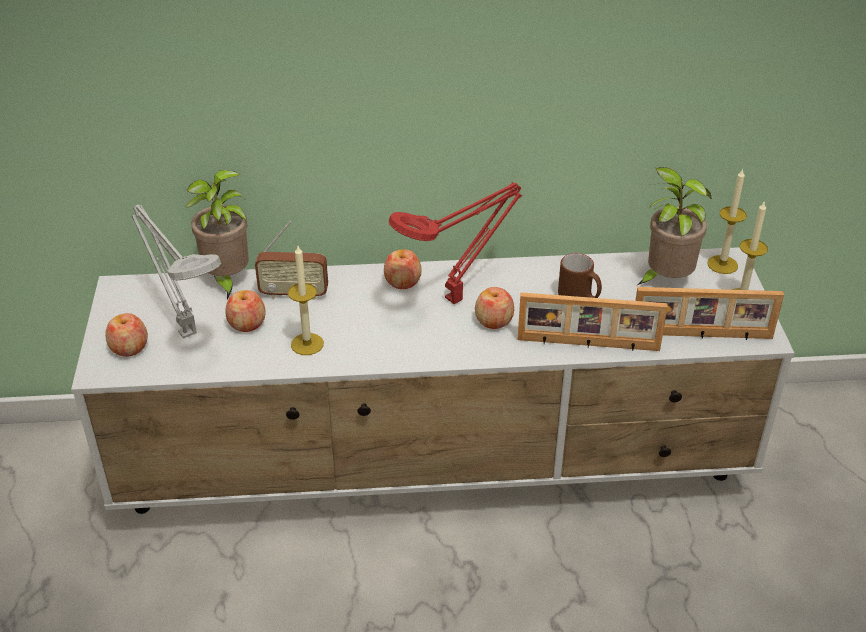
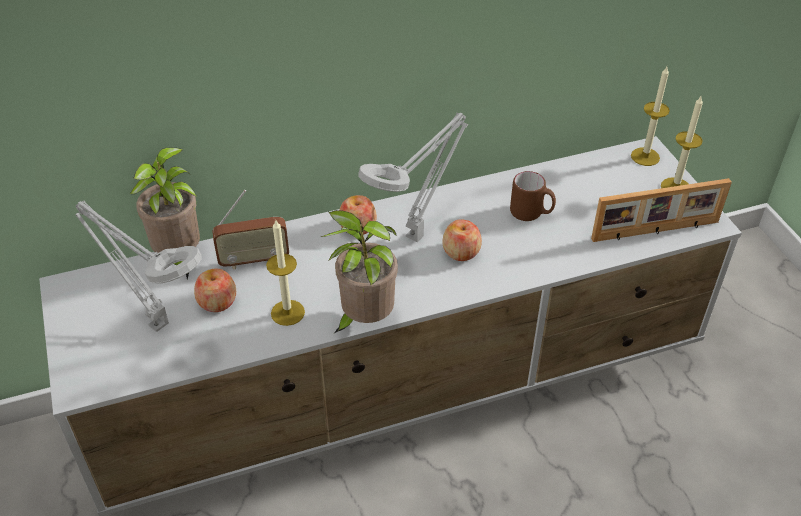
camera: 15 degrees left, 5 degrees up
apple [105,313,148,357] -> none
red table lamp [389,182,522,304] -> grey table lamp [358,113,468,242]
picture frame [518,292,668,351] -> none
potted plant [636,167,712,286] -> potted plant moved to [321,210,398,333]

